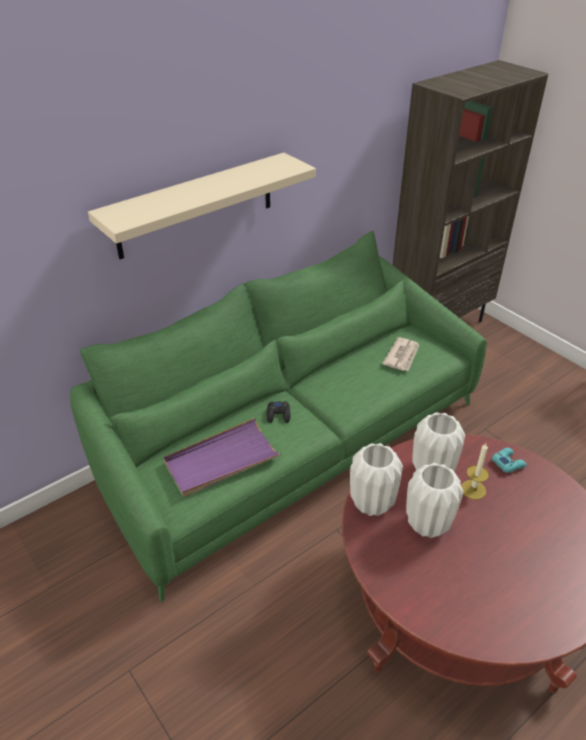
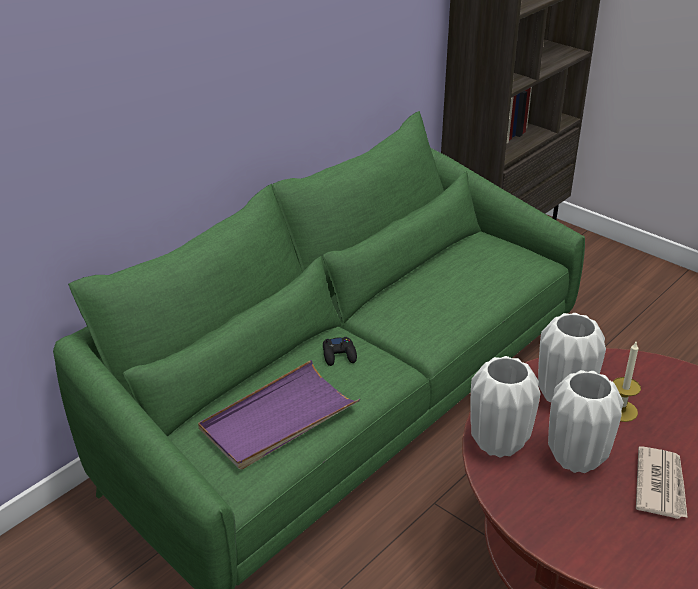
camera: 10 degrees left, 5 degrees down
beige shelf [88,153,316,259] -> none
newspaper [382,337,419,371] -> newspaper moved to [636,446,688,519]
turquoise game controller [492,448,526,473] -> none

